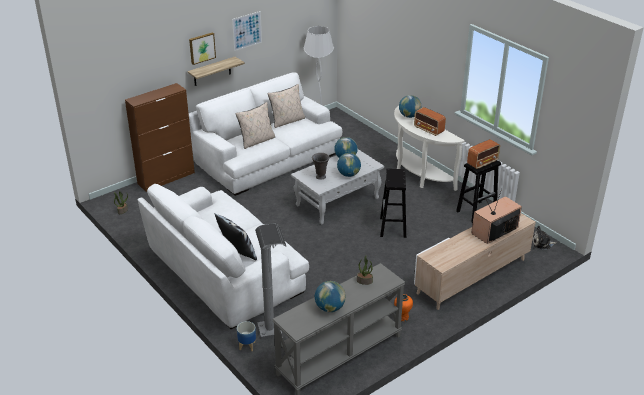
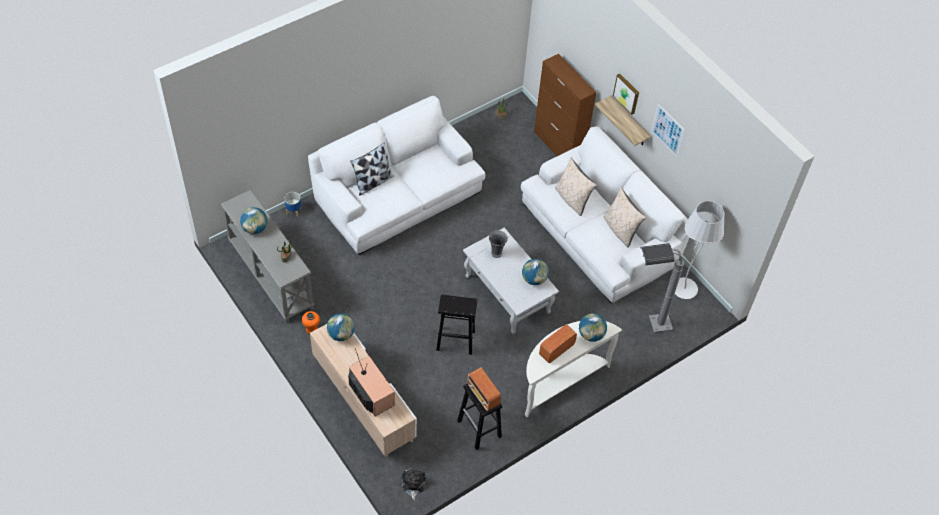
camera: 90 degrees right, 20 degrees up
grey floor lamp [255,224,286,337] -> grey floor lamp moved to [640,243,684,332]
globe [337,153,361,177] -> globe moved to [327,313,355,341]

